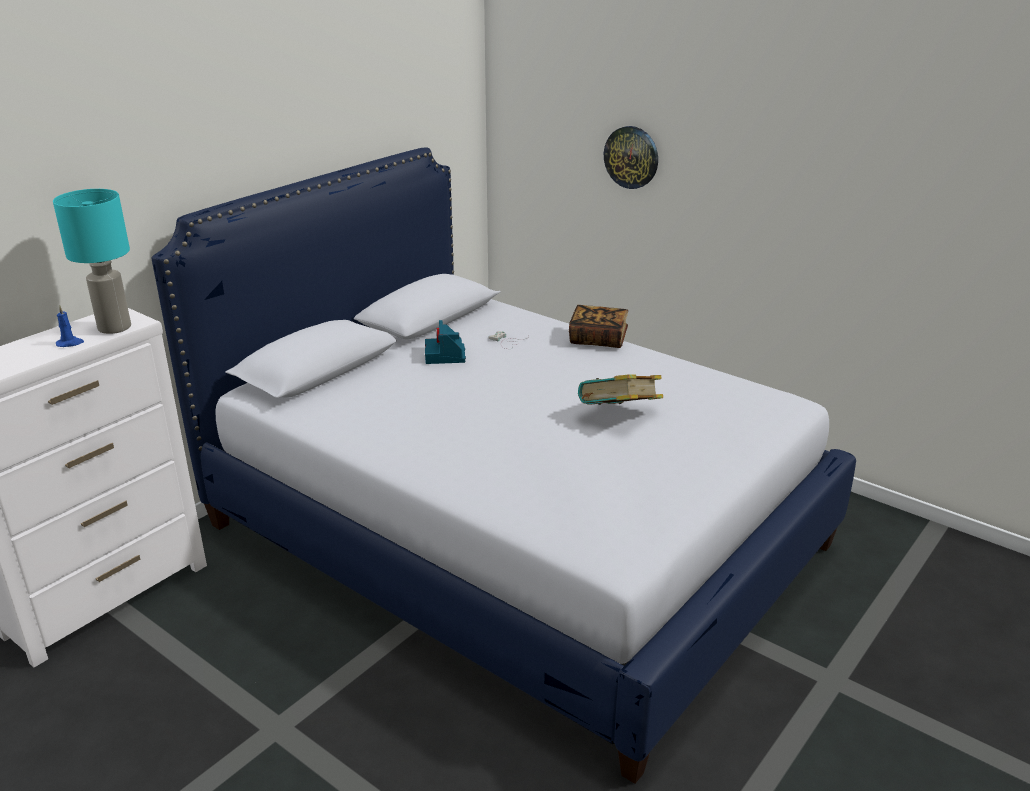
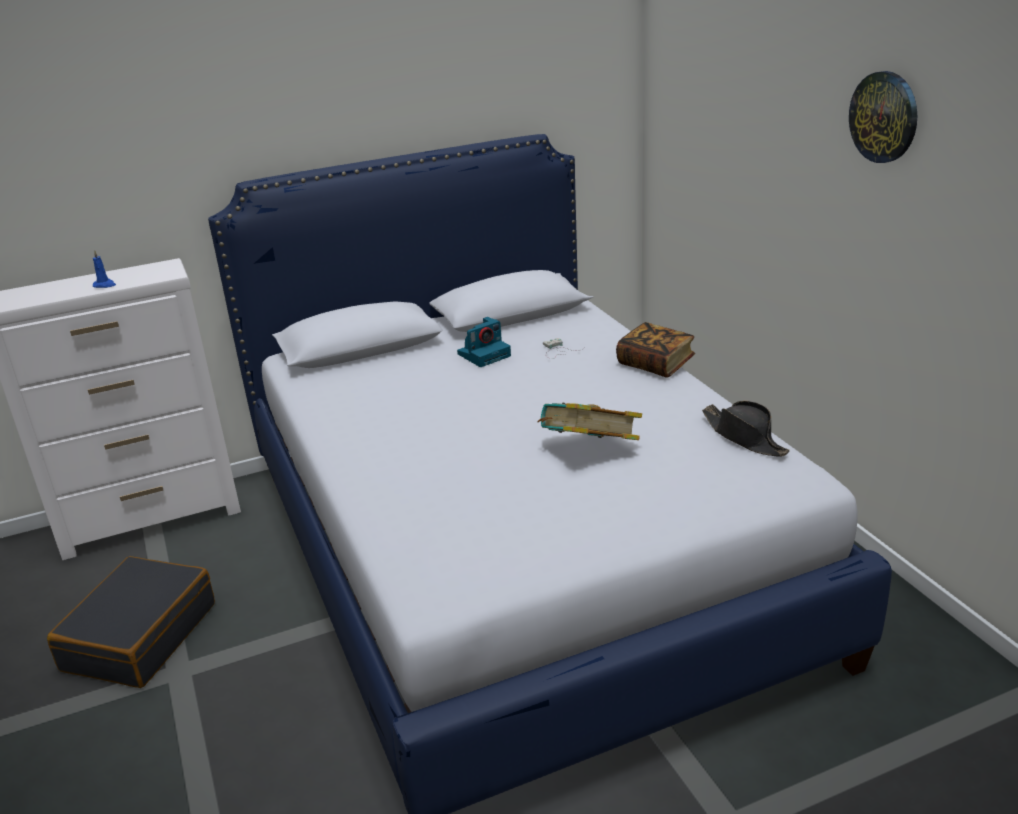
camera: 30 degrees right, 0 degrees up
turquoise table lamp [53,189,131,334] -> none
camera [425,320,466,364] -> camera turned 150 degrees counterclockwise [457,317,511,367]
wall clock [604,126,658,189] -> wall clock moved to [849,71,917,163]
none -> black suitcase [47,556,215,688]
none -> black hat [702,401,790,457]

